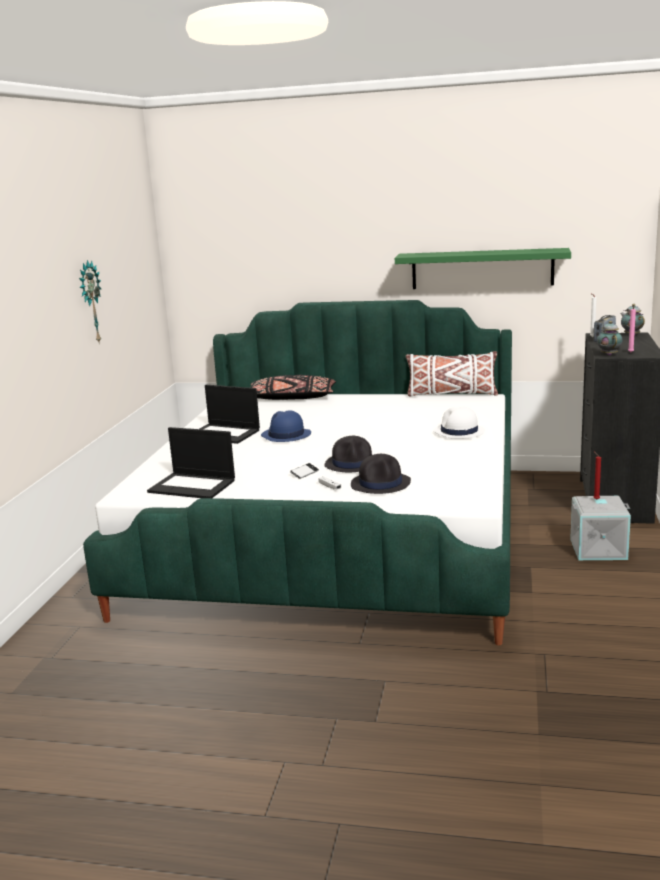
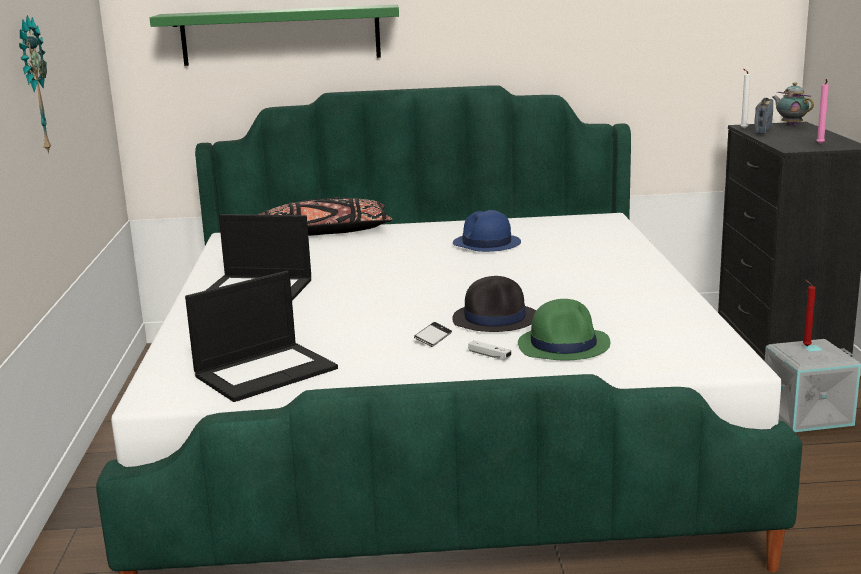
camera: 15 degrees left, 0 degrees up
laptop [147,427,235,498] -> laptop turned 45 degrees counterclockwise [185,271,338,402]
blue hat [261,410,311,442] -> blue hat moved to [453,210,521,252]
black hat [351,454,411,494] -> green hat [518,299,610,360]
green shelf [395,248,571,289] -> green shelf moved to [150,5,399,66]
white pillow [406,351,498,397] -> none
white hat [433,406,485,439] -> none
teapot [597,321,623,356] -> none

